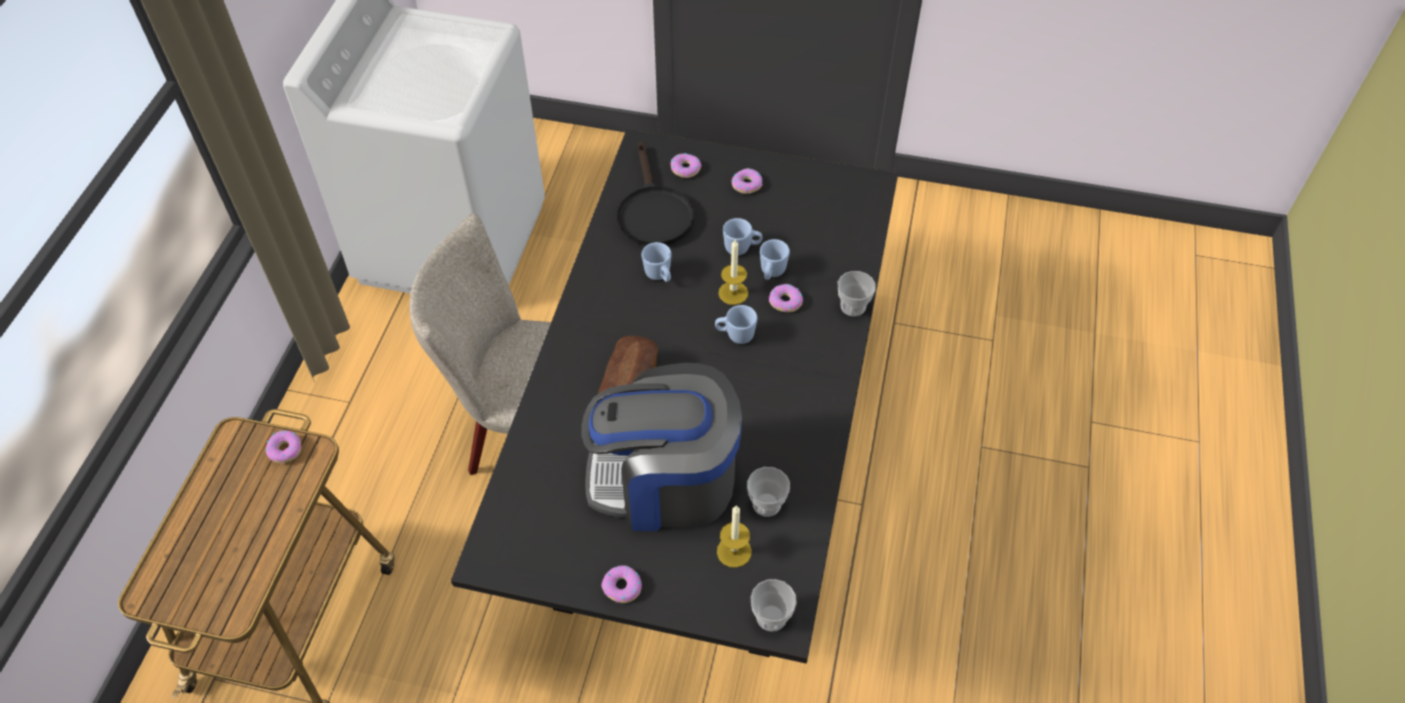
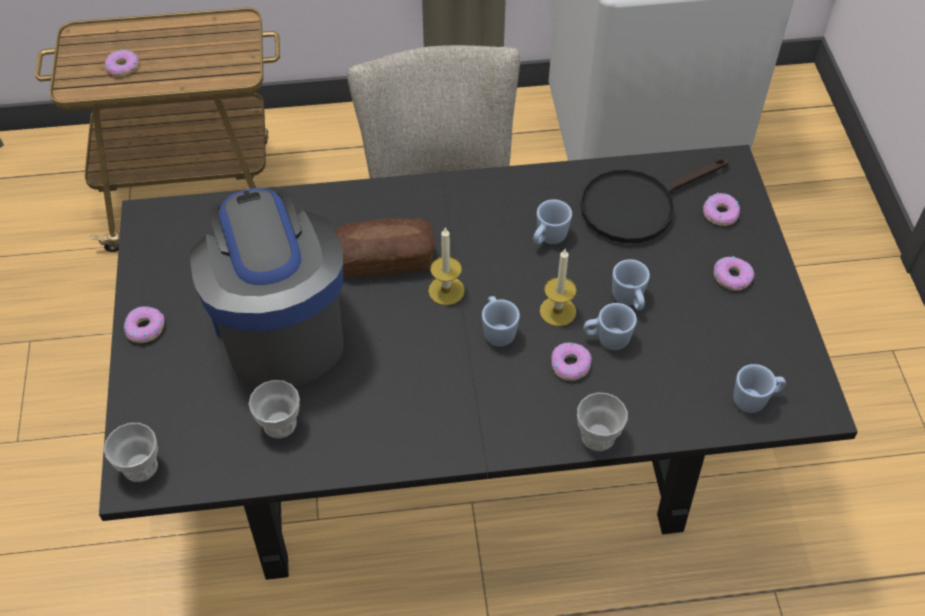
camera: 70 degrees right, 0 degrees up
donut [266,430,301,463] -> donut moved to [105,50,139,77]
candle [717,505,752,568] -> candle moved to [428,227,465,305]
none -> blue mug [734,364,786,413]

